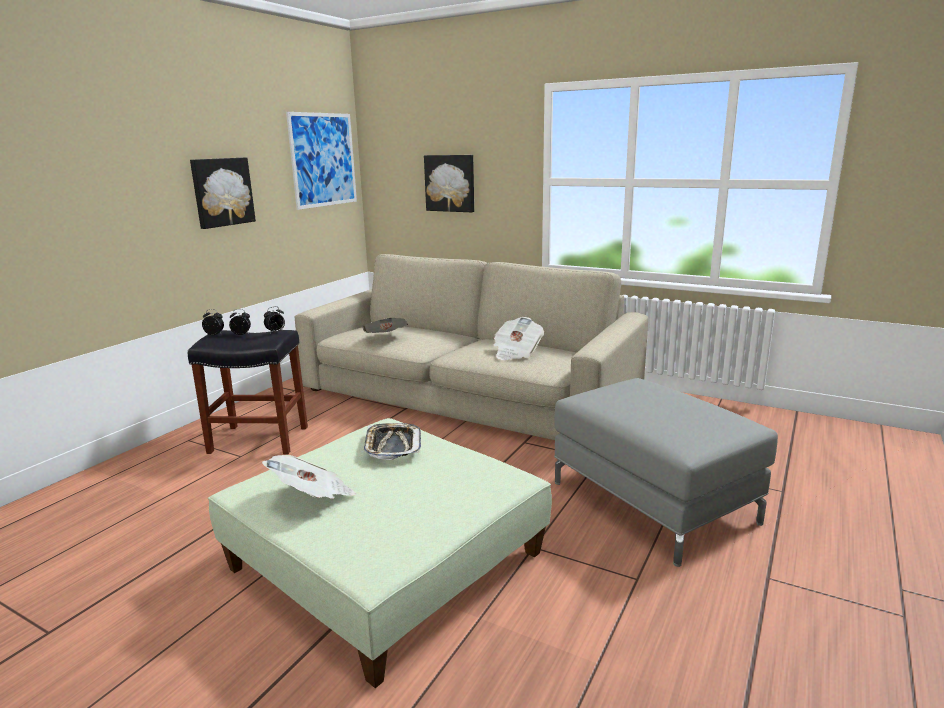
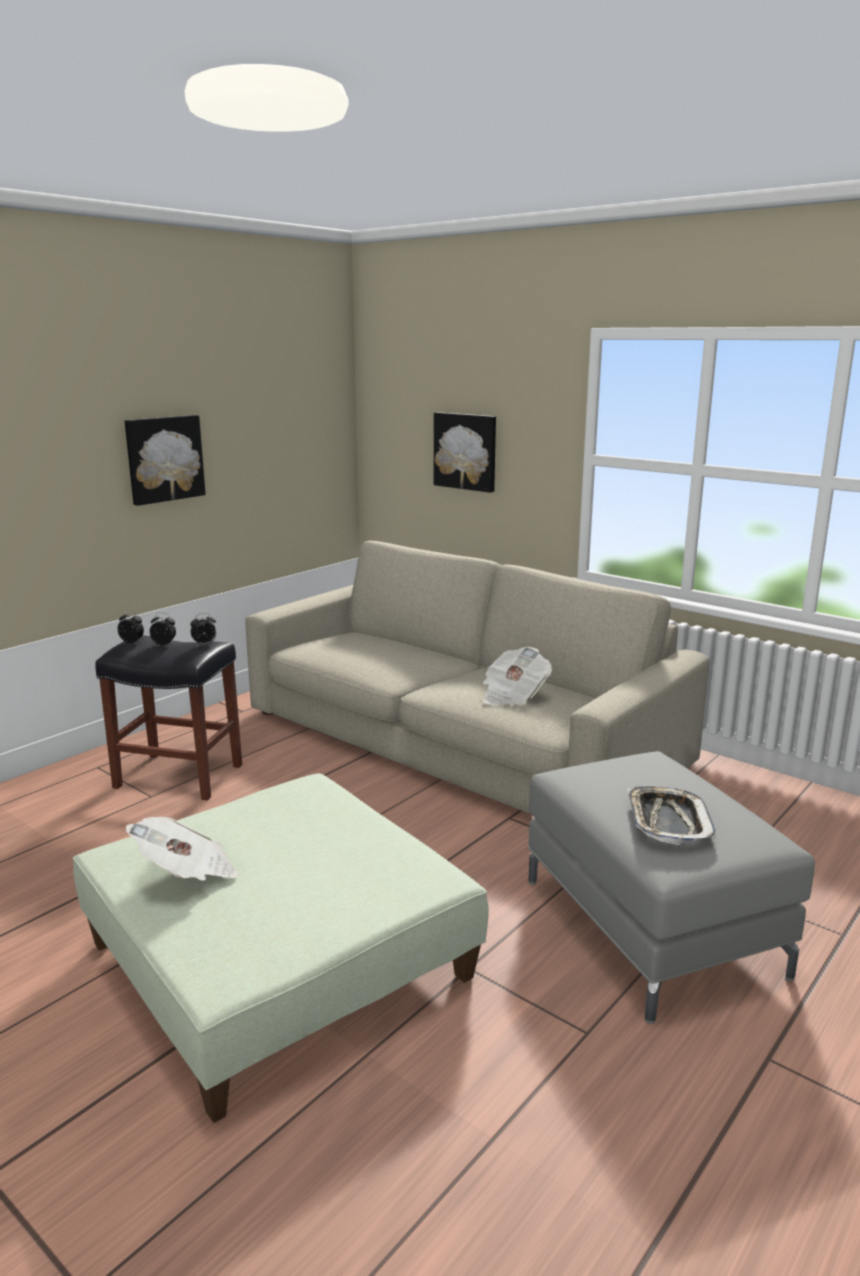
camera: 10 degrees right, 0 degrees up
picture [286,112,357,210] -> none
newspaper [362,318,408,333] -> none
tray [364,423,421,460] -> tray moved to [627,786,716,845]

